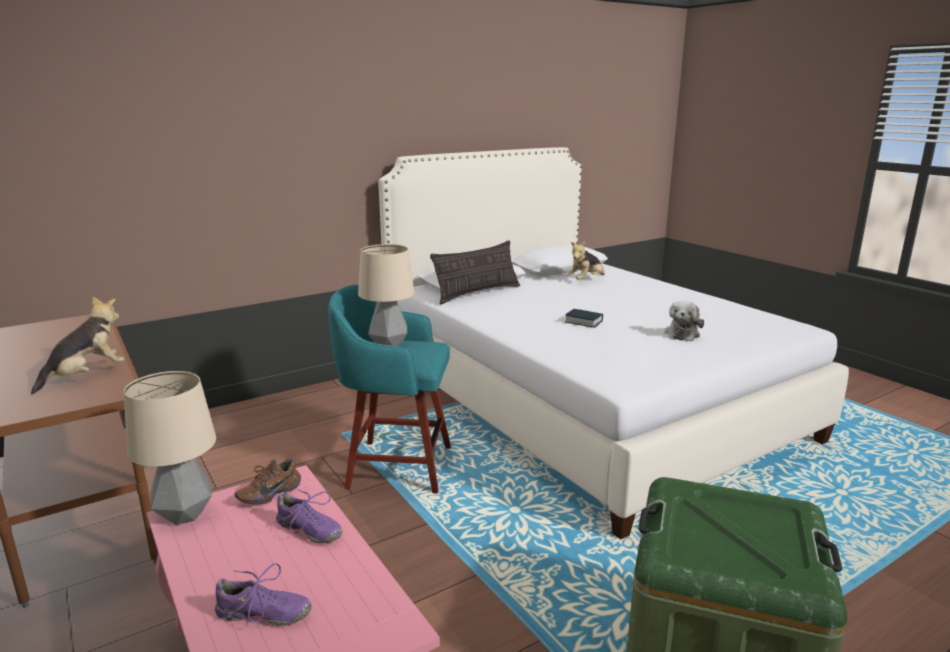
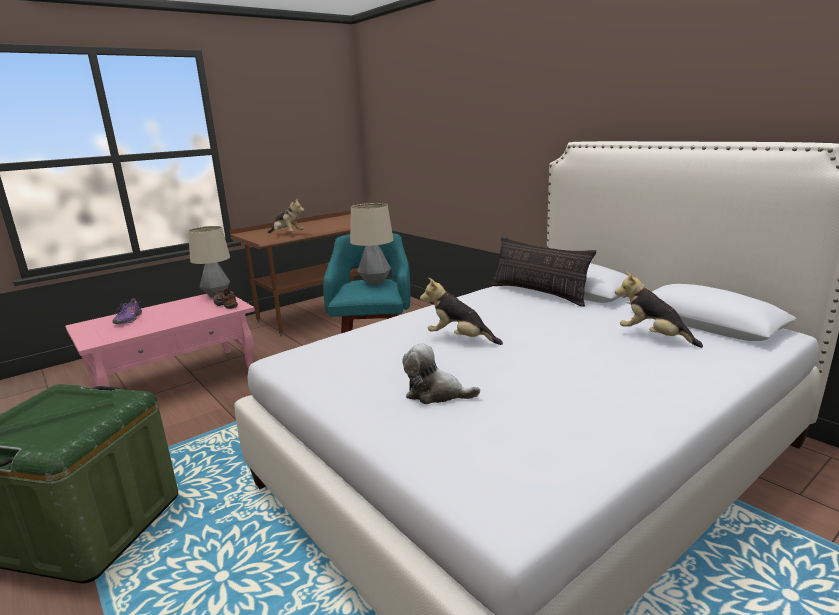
camera: 85 degrees right, 0 degrees up
purple shoe [275,489,343,544] -> none
book [565,309,603,328] -> plush toy [420,277,503,345]

